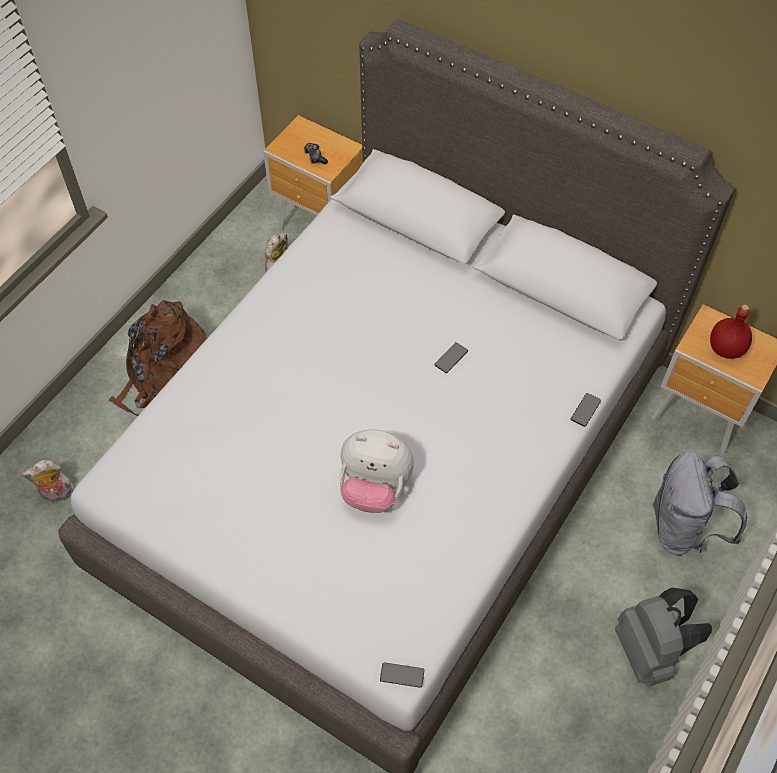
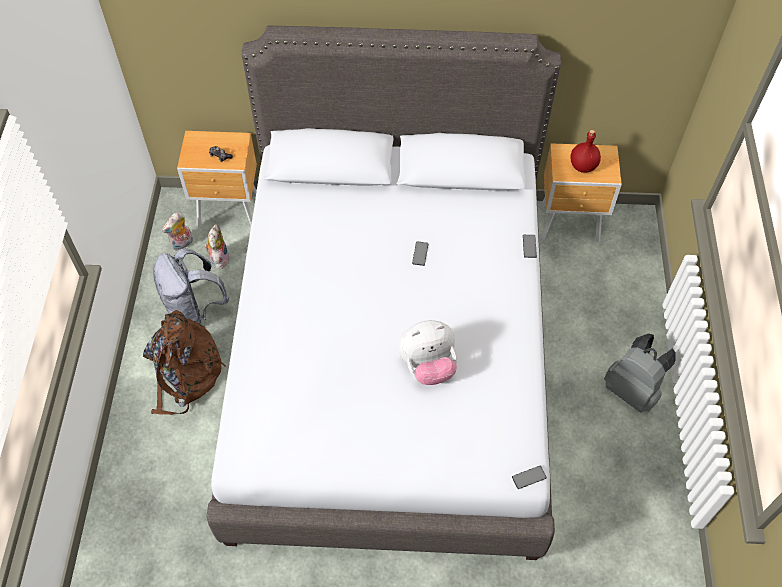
camera: 30 degrees left, 0 degrees up
plush toy [21,459,75,502] -> plush toy moved to [162,212,193,251]
grey backpack [652,451,747,556] -> grey backpack moved to [153,248,229,324]

